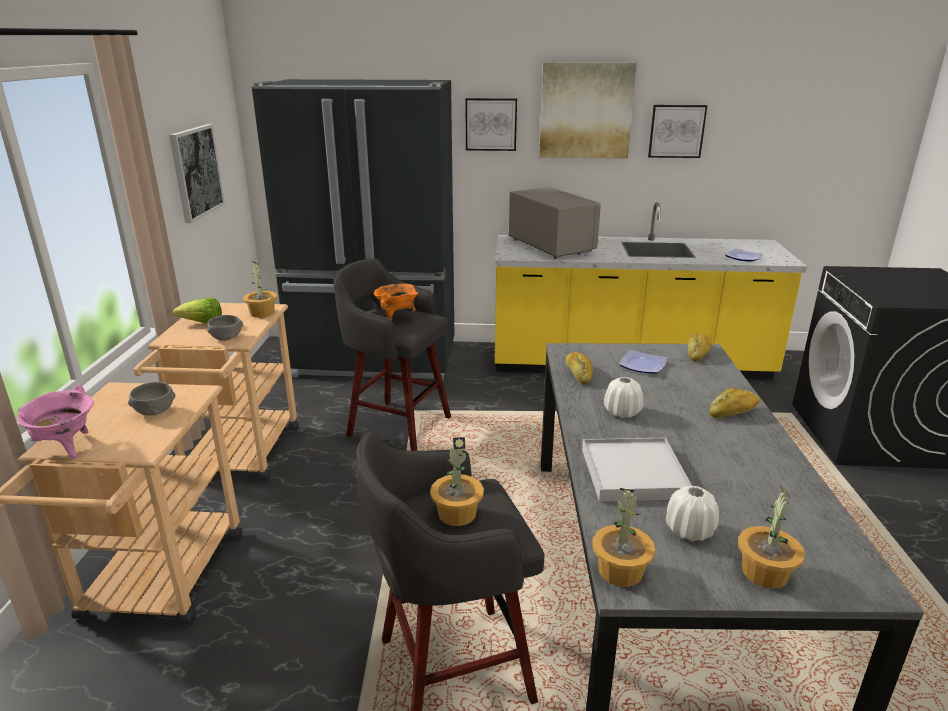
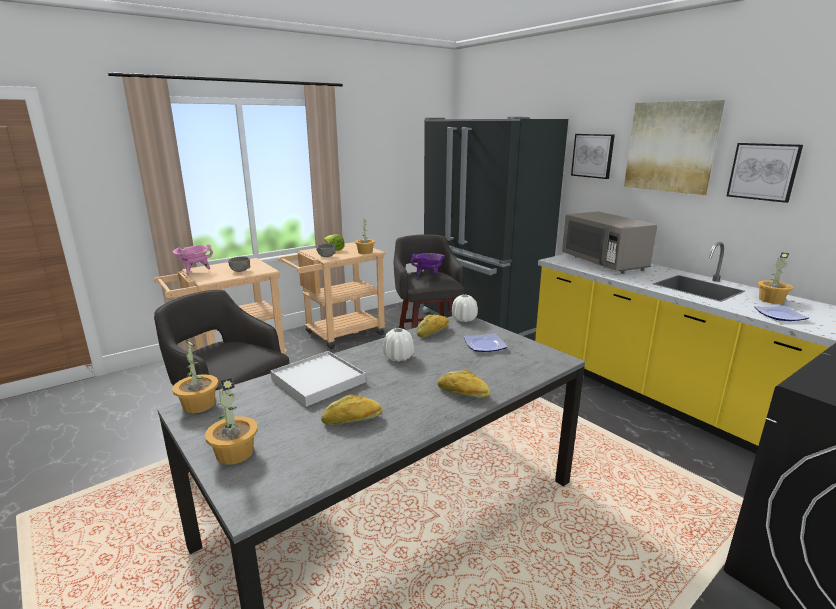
camera: 50 degrees right, 5 degrees down
picture [169,124,225,223] -> none
orange cooking pot [374,284,418,321] -> purple cooking pot [411,253,445,278]
potted plant [430,437,484,526] -> potted plant moved to [757,252,793,304]
grey microwave [508,187,601,259] -> grey microwave turned 135 degrees clockwise [562,211,657,274]
white vase [666,486,719,541] -> white vase moved to [452,295,478,322]
bread [688,333,712,362] -> bread moved to [321,394,383,425]

